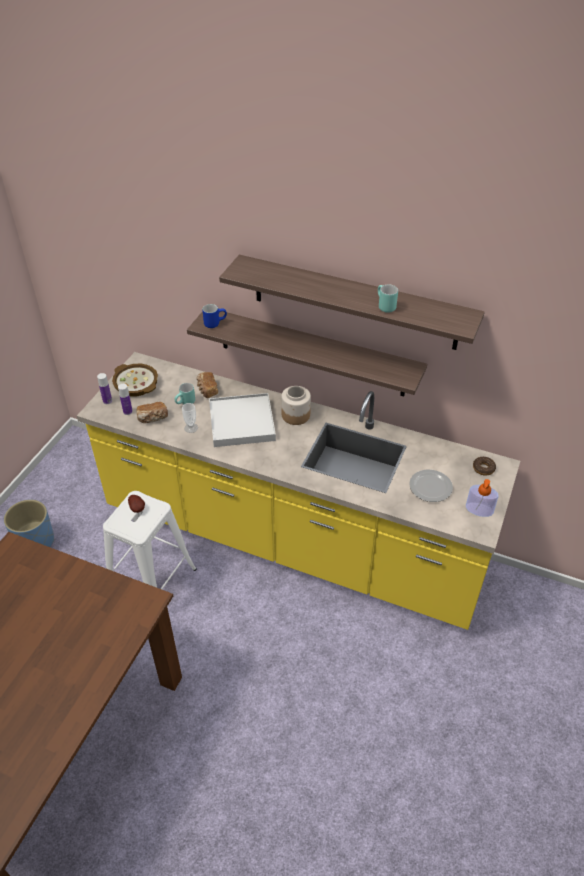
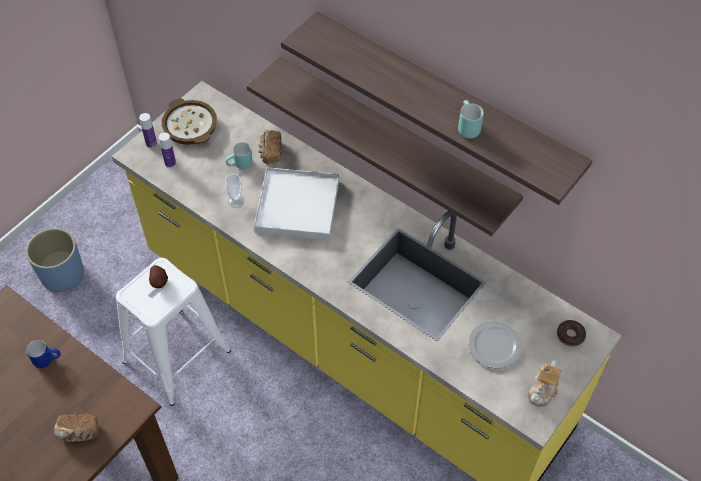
camera: 15 degrees right, 10 degrees up
bread [137,402,168,423] -> bread moved to [54,414,99,442]
blue mug [202,304,227,328] -> blue mug moved to [26,340,61,368]
jar [281,386,311,425] -> none
soap dispenser [466,479,499,517] -> teapot [528,360,561,407]

